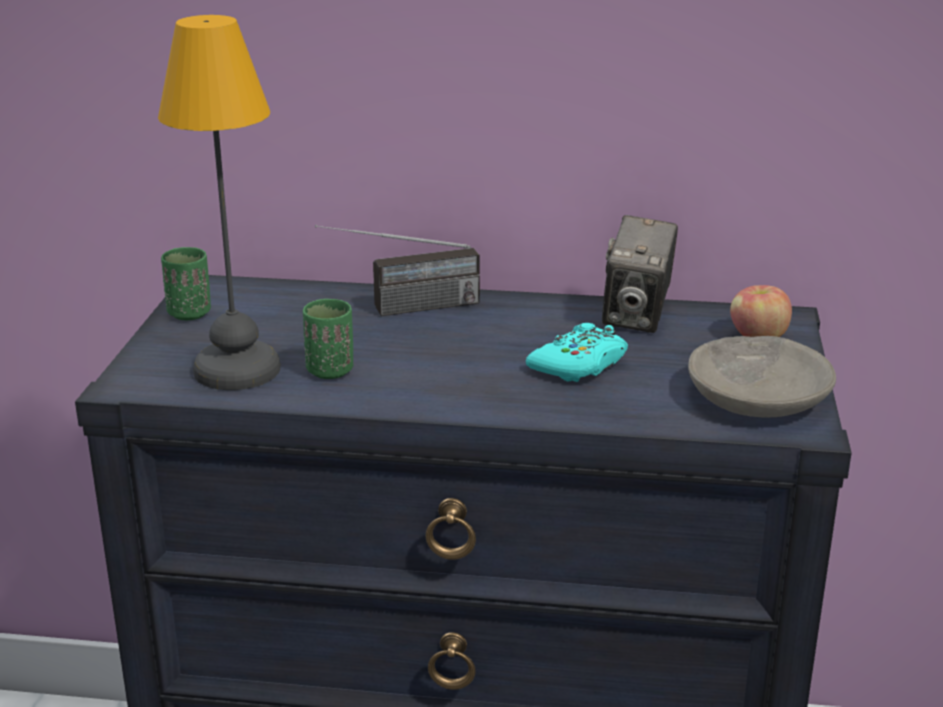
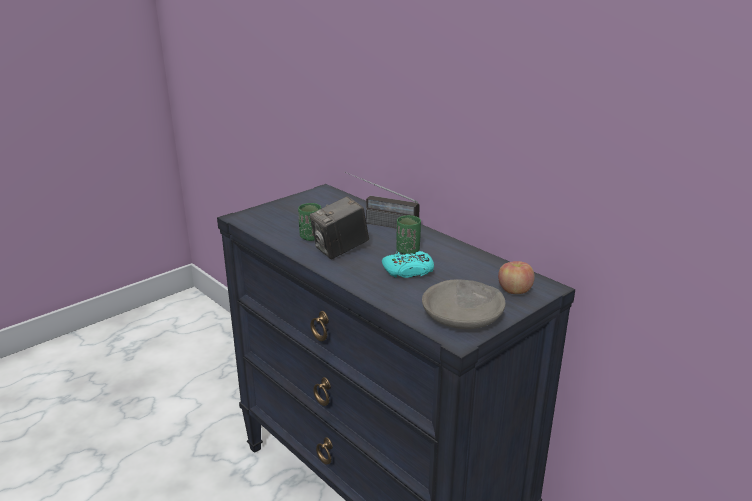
camera: 40 degrees right, 0 degrees up
table lamp [158,15,280,390] -> none
green cup [161,247,211,320] -> green cup moved to [396,215,421,254]
camera [602,215,678,333] -> camera moved to [309,196,369,259]

